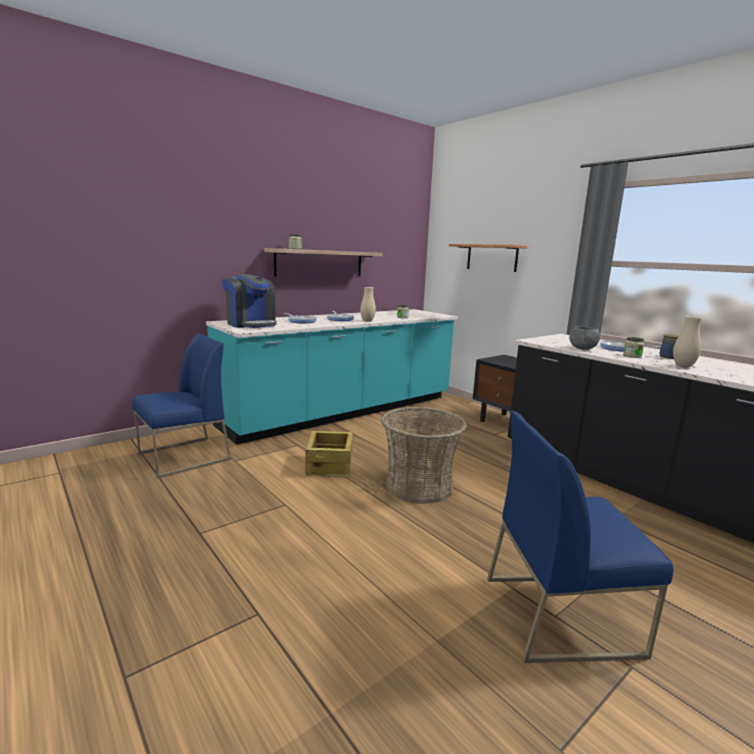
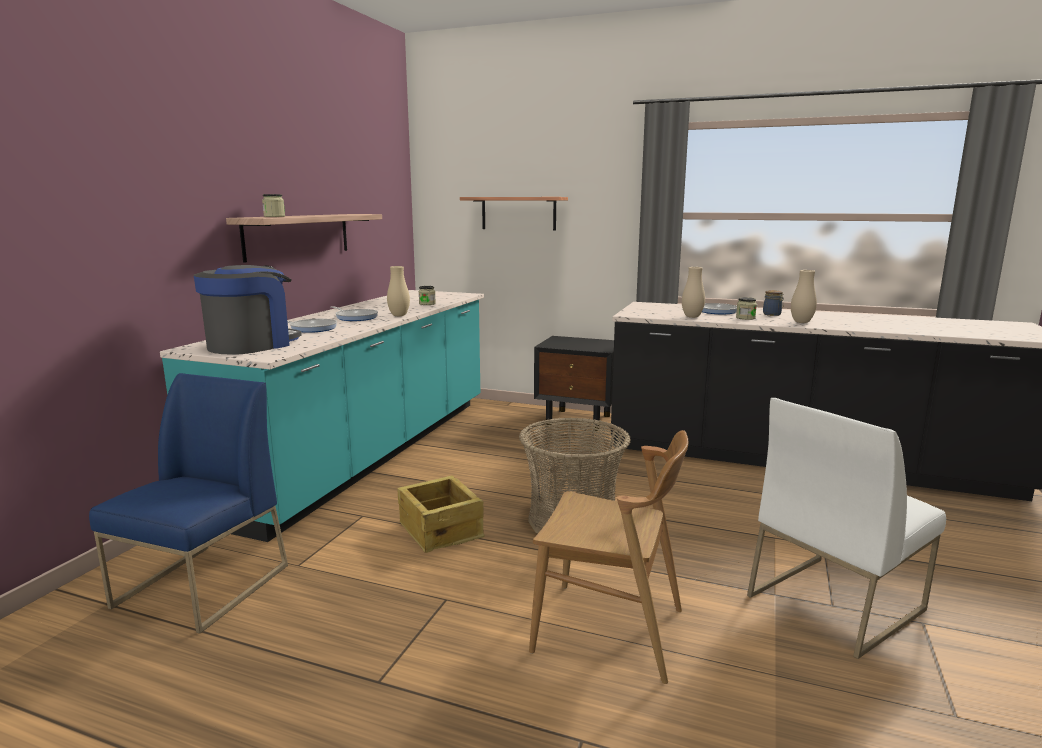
camera: 30 degrees left, 0 degrees up
coffee machine [222,274,277,328] -> coffee machine turned 75 degrees counterclockwise [194,265,302,355]
blue chair [487,411,673,663] -> white chair [747,398,946,659]
grey bowl [569,326,600,350] -> beige vase [682,267,705,318]
none -> brown chair [529,430,688,684]

